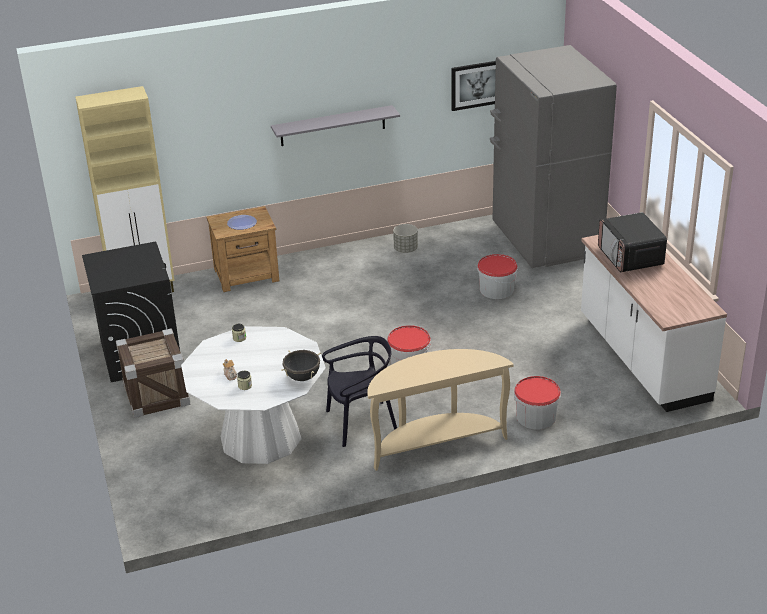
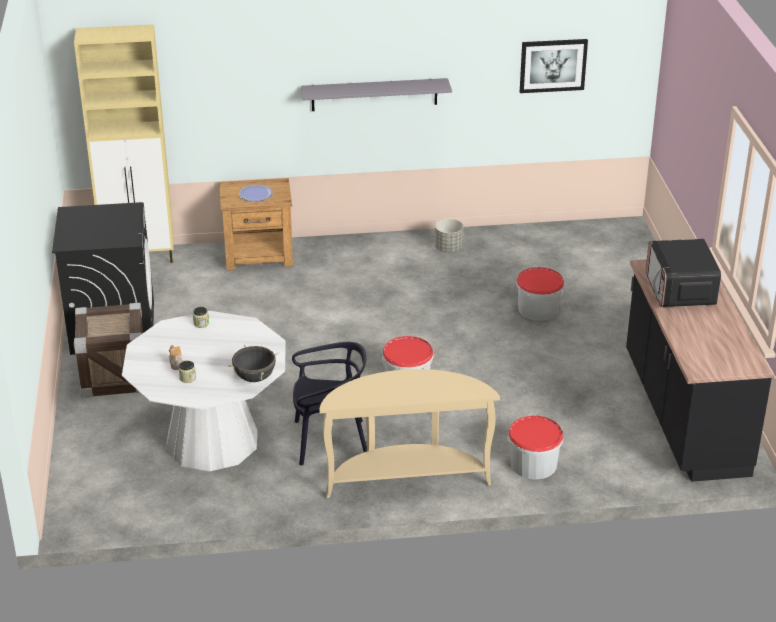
camera: 10 degrees right, 0 degrees up
grey fridge [490,45,617,268] -> none
white counter [581,235,727,412] -> black counter [626,259,773,482]

